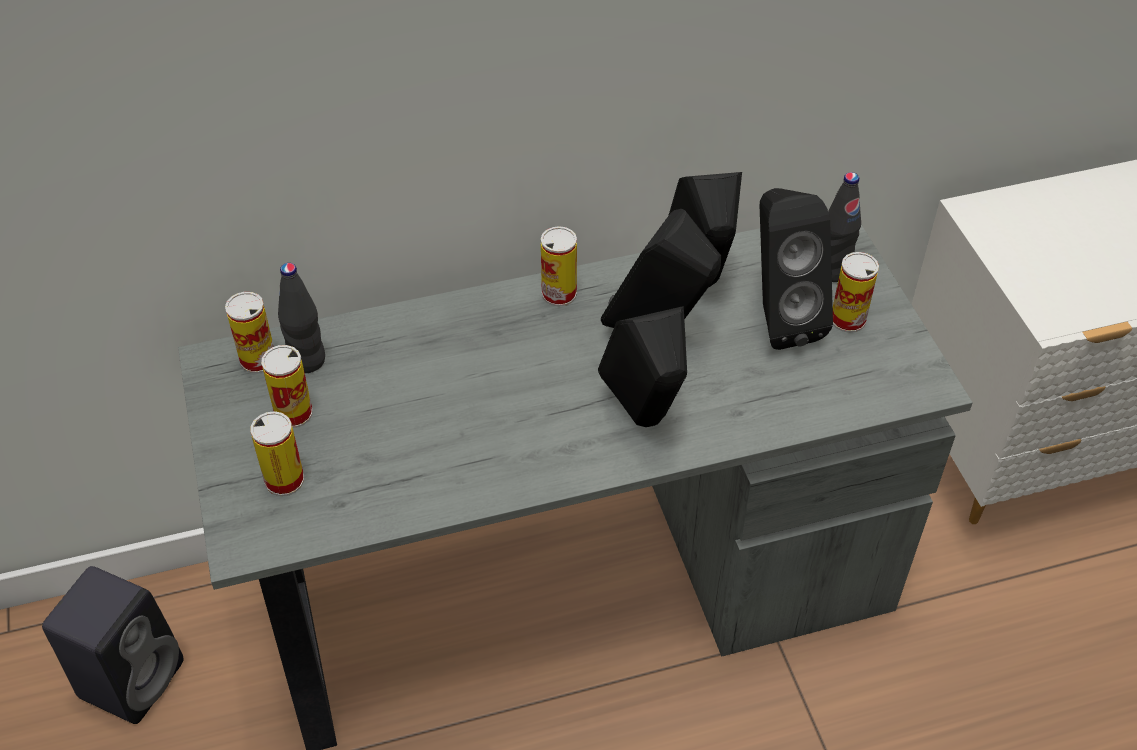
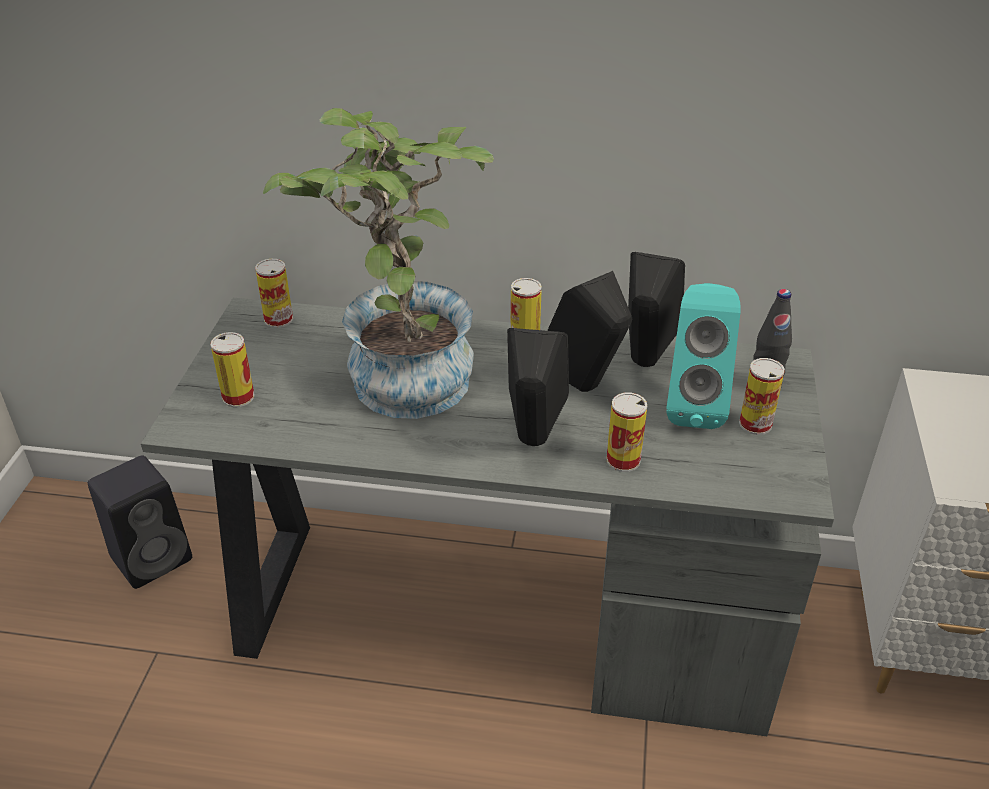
camera: 25 degrees right, 10 degrees down
can [261,345,313,428] -> can moved to [607,393,647,472]
black bottle [278,263,325,373] -> none
black speaker [760,188,833,350] -> turquoise speaker [666,283,741,429]
none -> potted plant [263,108,494,419]

